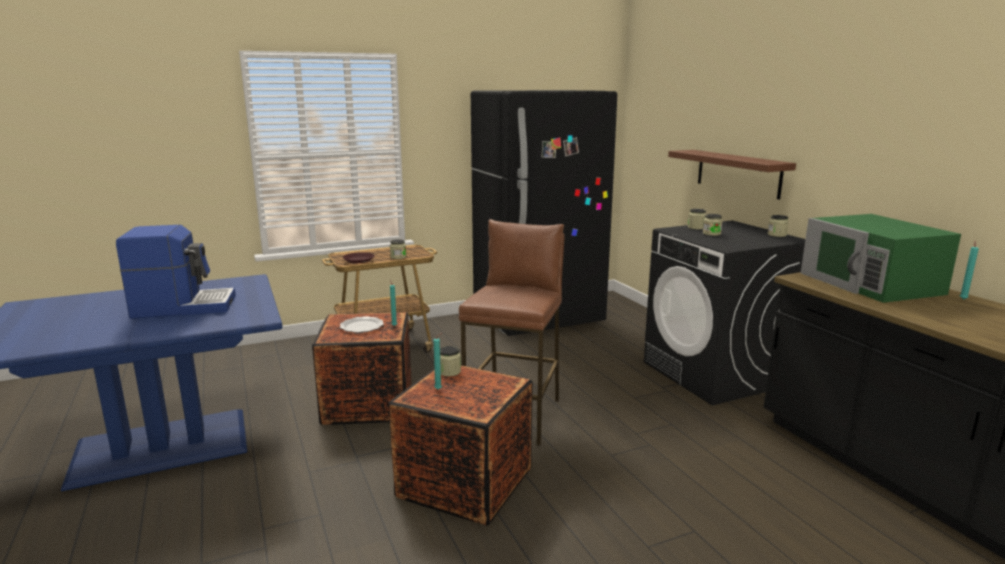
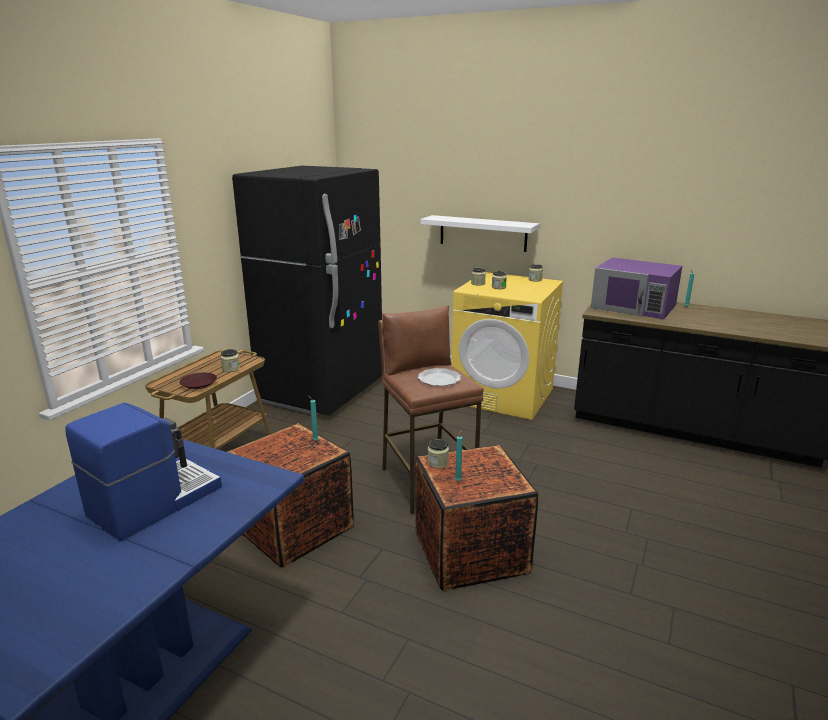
camera: 40 degrees left, 5 degrees up
plate [340,316,384,333] -> plate moved to [418,368,461,386]
black washing machine [644,220,805,405] -> yellow washing machine [452,272,564,420]
brown shelf [668,150,796,200] -> white shelf [421,215,539,252]
green microwave [801,214,961,303] -> purple microwave [591,257,682,319]

